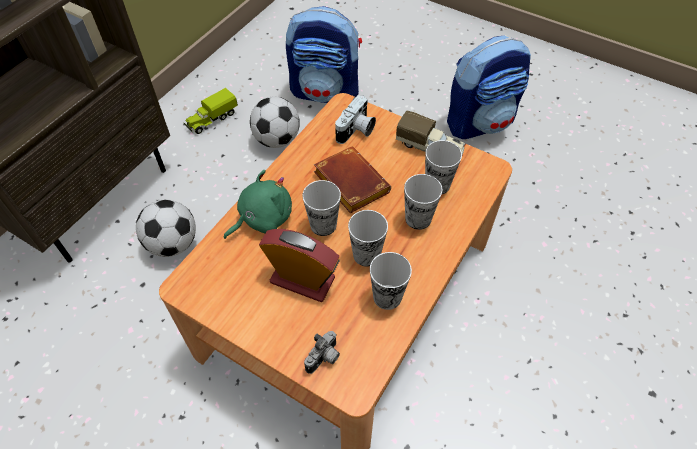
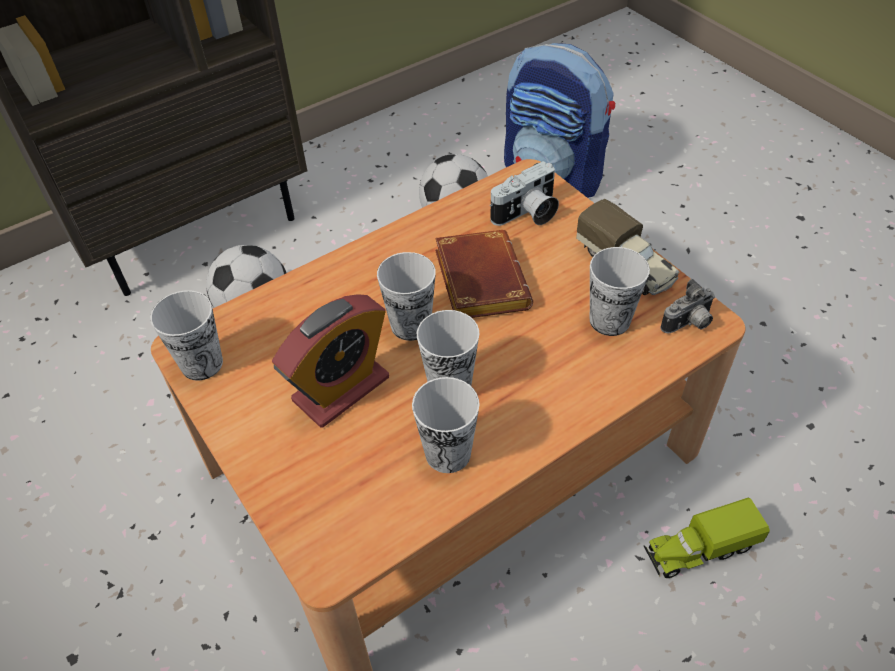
camera: 25 degrees right, 5 degrees down
toy truck [184,88,238,134] -> toy truck moved to [644,498,770,578]
green plush toy [224,170,292,239] -> none
alarm clock [259,229,340,302] -> alarm clock turned 90 degrees clockwise [272,294,389,427]
camera [304,331,340,374] -> camera moved to [660,279,715,334]
cup [404,174,442,230] -> cup moved to [150,290,223,381]
backpack [447,36,531,139] -> none

